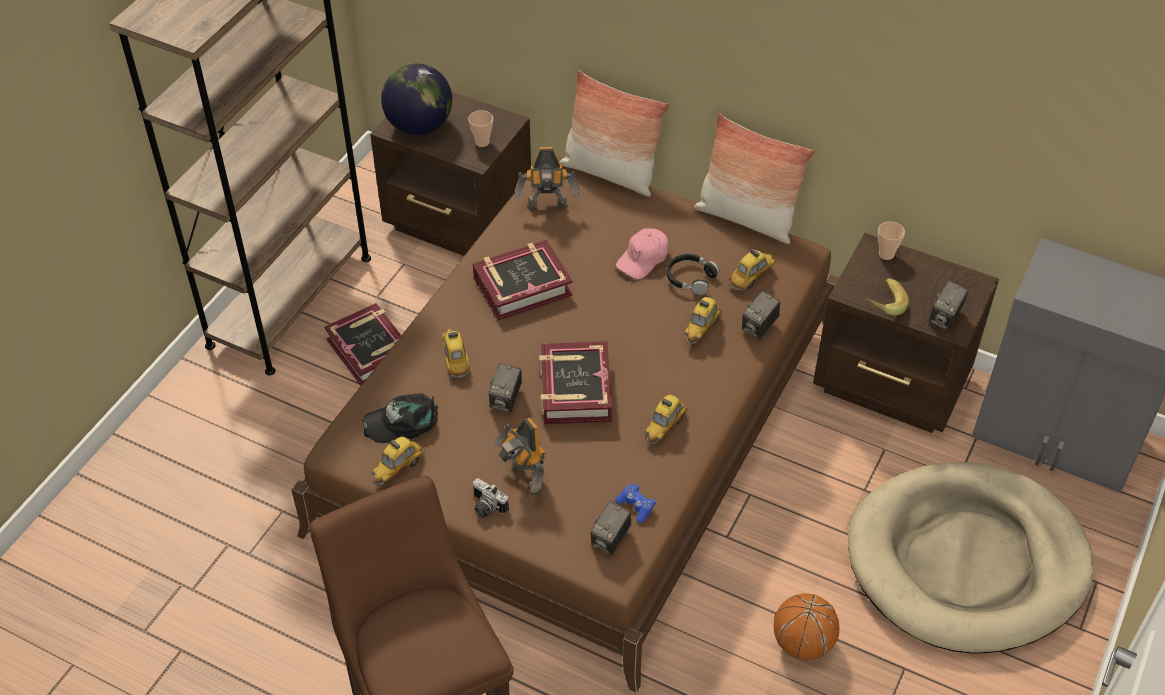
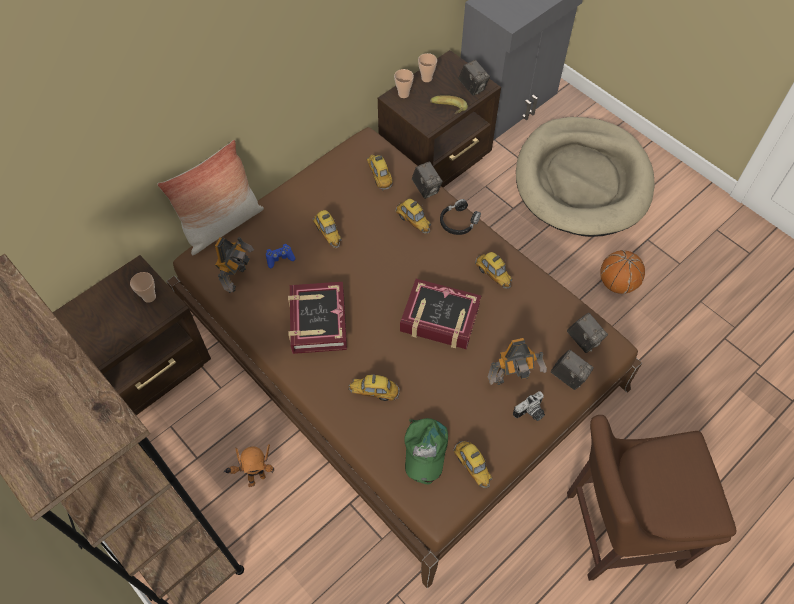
camera: 70 degrees left, 10 degrees up
book [324,303,401,386] -> toy robot [224,444,274,487]
black cap [361,393,438,443] -> green cap [404,418,448,484]
globe [381,63,452,135] -> none
camera [489,363,522,413] -> camera moved to [551,350,594,390]
blue game controller [615,484,655,523] -> blue game controller moved to [266,244,295,268]
pink cap [616,229,669,279] -> toy car [313,210,342,248]
black headphones [666,254,720,295] -> black headphones moved to [440,199,481,235]
pillow [694,113,815,244] -> none
none -> cup [418,53,437,82]

